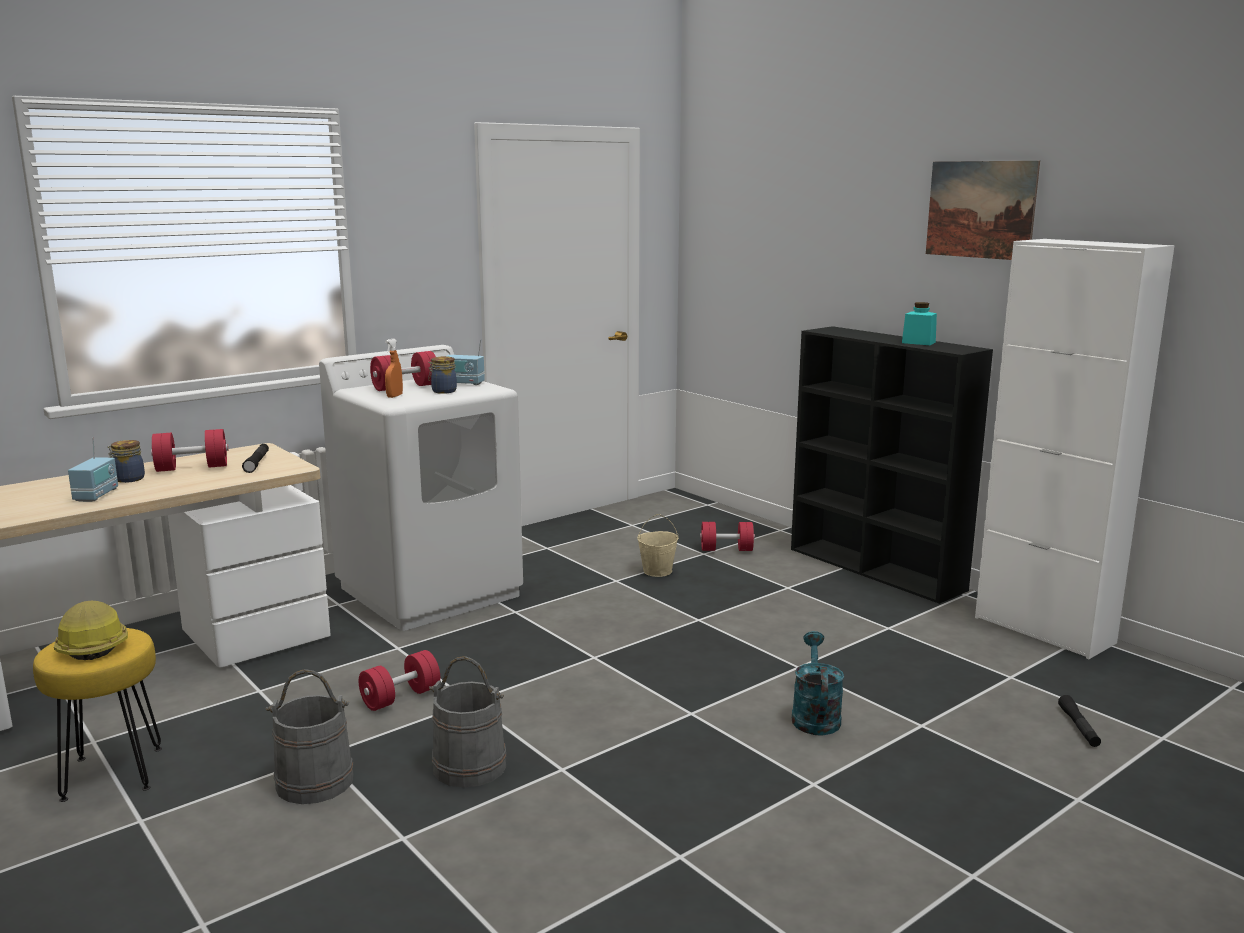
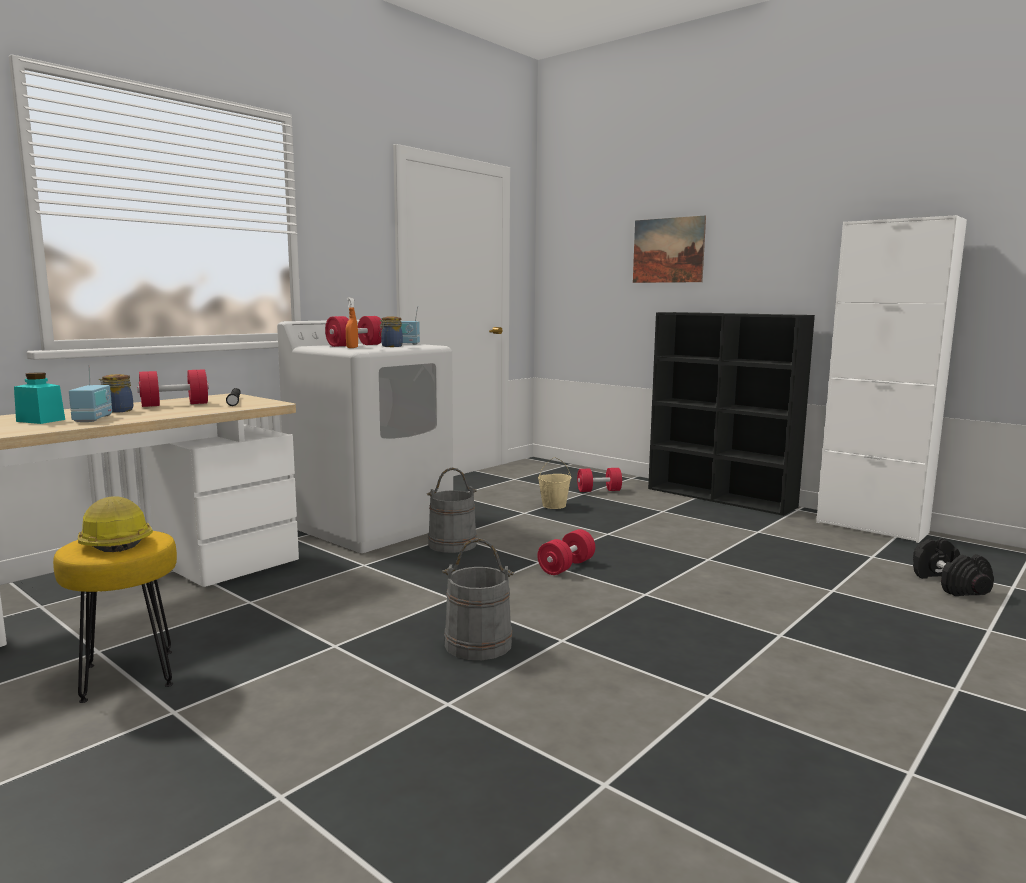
camera: 10 degrees left, 5 degrees down
grey bucket [266,669,354,804] -> grey bucket moved to [427,468,477,553]
red dumbbell [359,650,440,711] -> red dumbbell moved to [537,529,595,575]
turquoise watering can [792,631,844,735] -> none
turquoise jar [902,302,937,345] -> turquoise jar moved to [14,372,65,424]
picture [926,161,1040,260] -> picture moved to [633,216,706,283]
black flashlight [1058,695,1101,747] -> black dumbbell [913,538,994,596]

